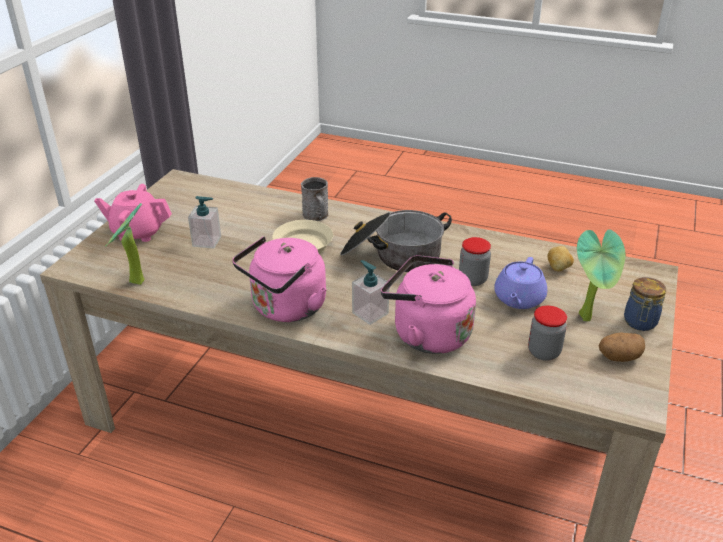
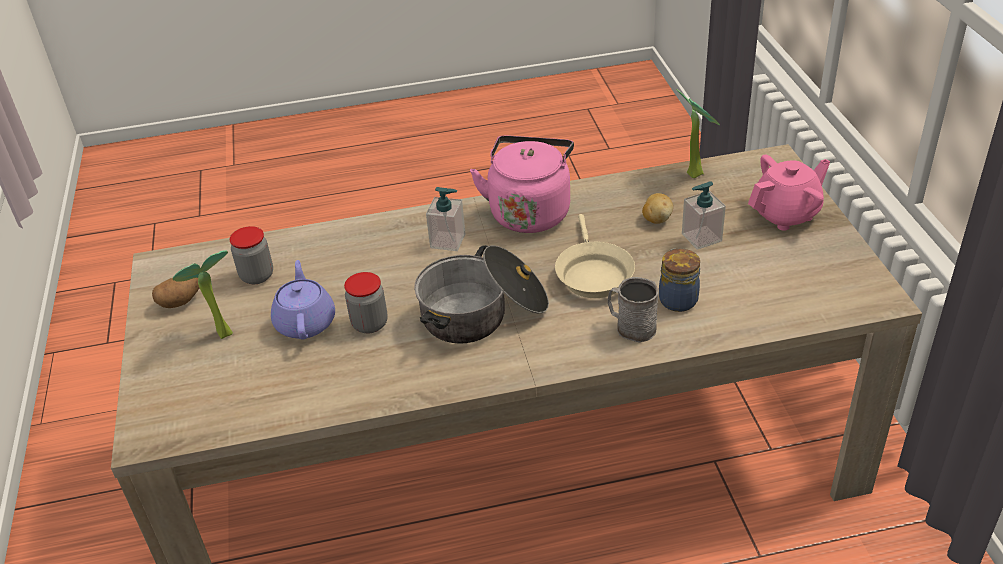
camera: 150 degrees right, 5 degrees up
pink kettle [381,255,476,354] -> none
potato [548,246,574,271] -> potato moved to [642,193,673,224]
jar [624,277,666,331] -> jar moved to [659,248,700,312]

